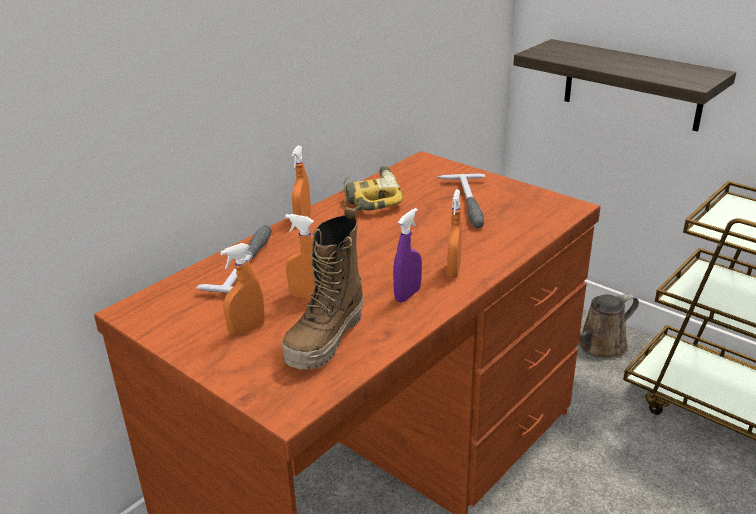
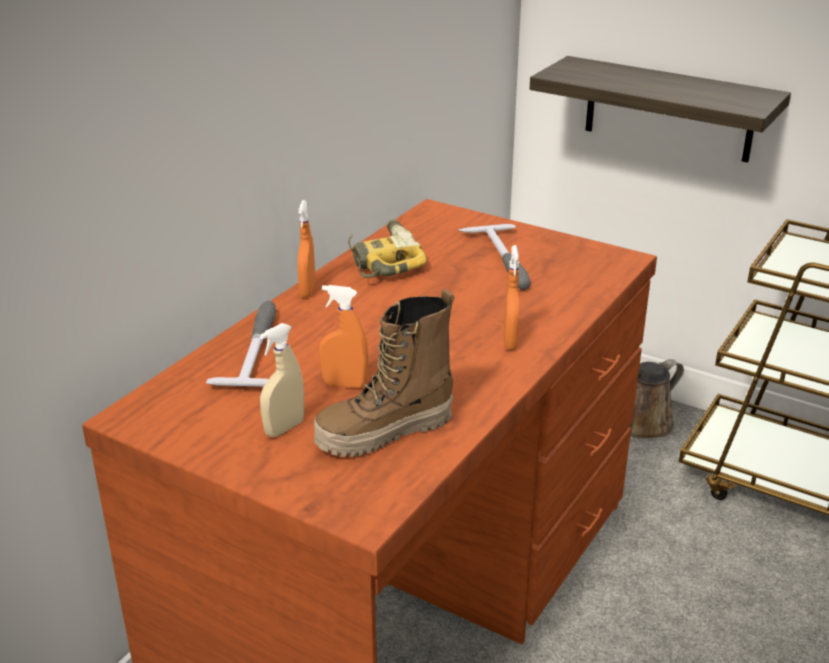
camera: 10 degrees left, 0 degrees up
orange spray bottle [220,243,265,336] -> beige spray bottle [260,323,304,437]
boot [282,207,363,370] -> boot turned 45 degrees clockwise [314,289,454,457]
purple spray bottle [393,208,422,302] -> none

